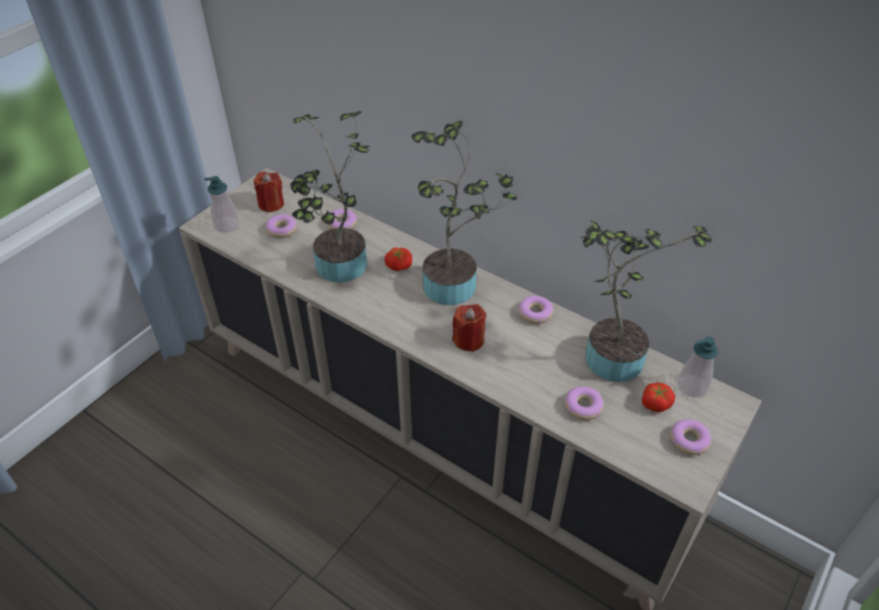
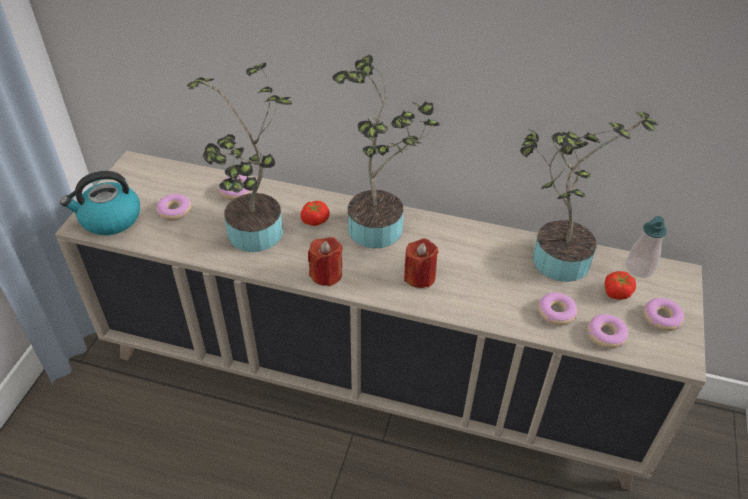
camera: 20 degrees left, 0 degrees up
soap dispenser [204,176,239,232] -> kettle [60,171,140,235]
red candle [254,172,284,212] -> red candle moved to [308,237,342,286]
donut [518,296,554,324] -> donut moved to [587,314,628,348]

